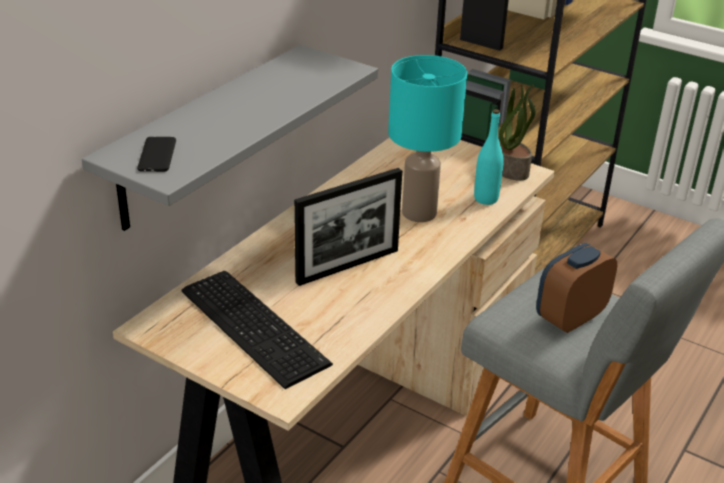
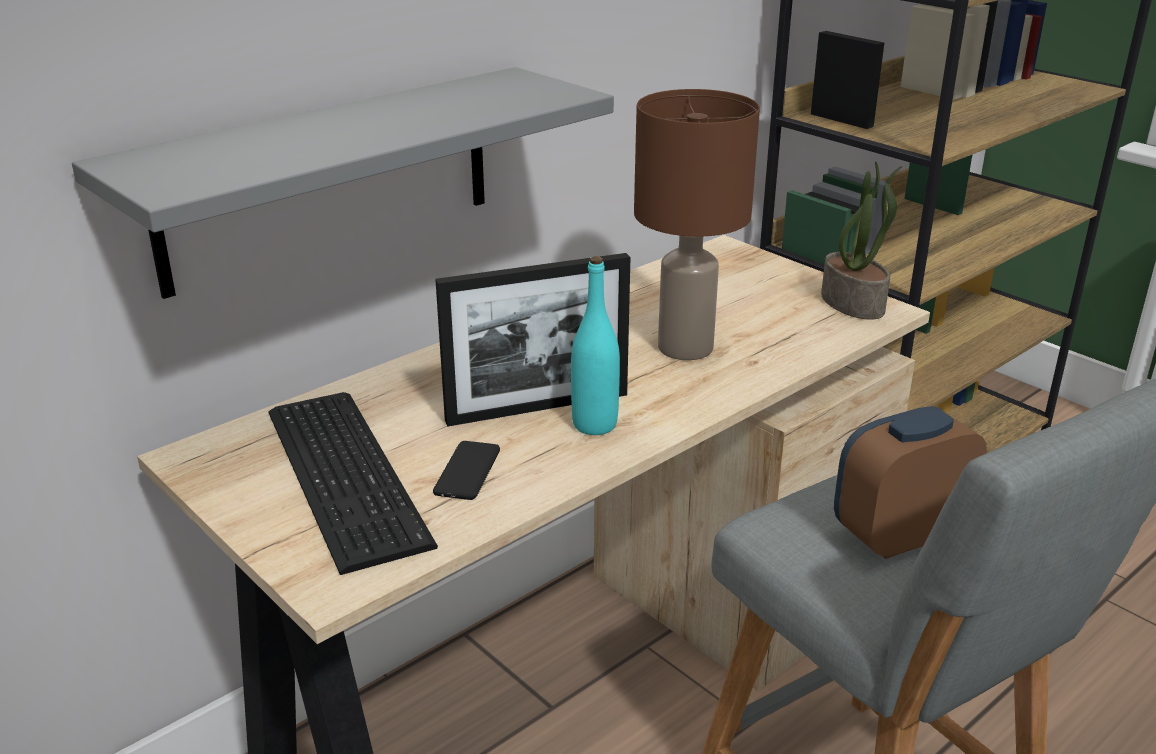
camera: 15 degrees right, 5 degrees down
phone [137,137,176,172] -> phone moved to [433,441,500,500]
turquoise table lamp [388,55,467,222] -> brown table lamp [634,89,760,360]
turquoise bottle [474,109,504,205] -> turquoise bottle moved to [571,256,620,435]

